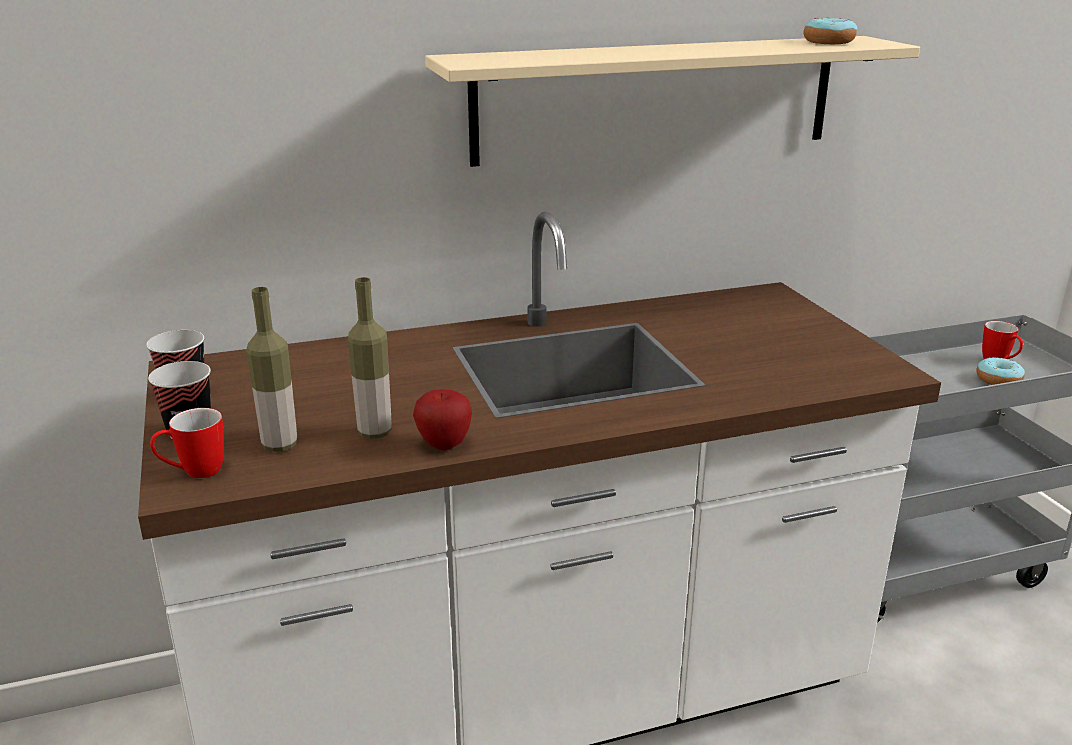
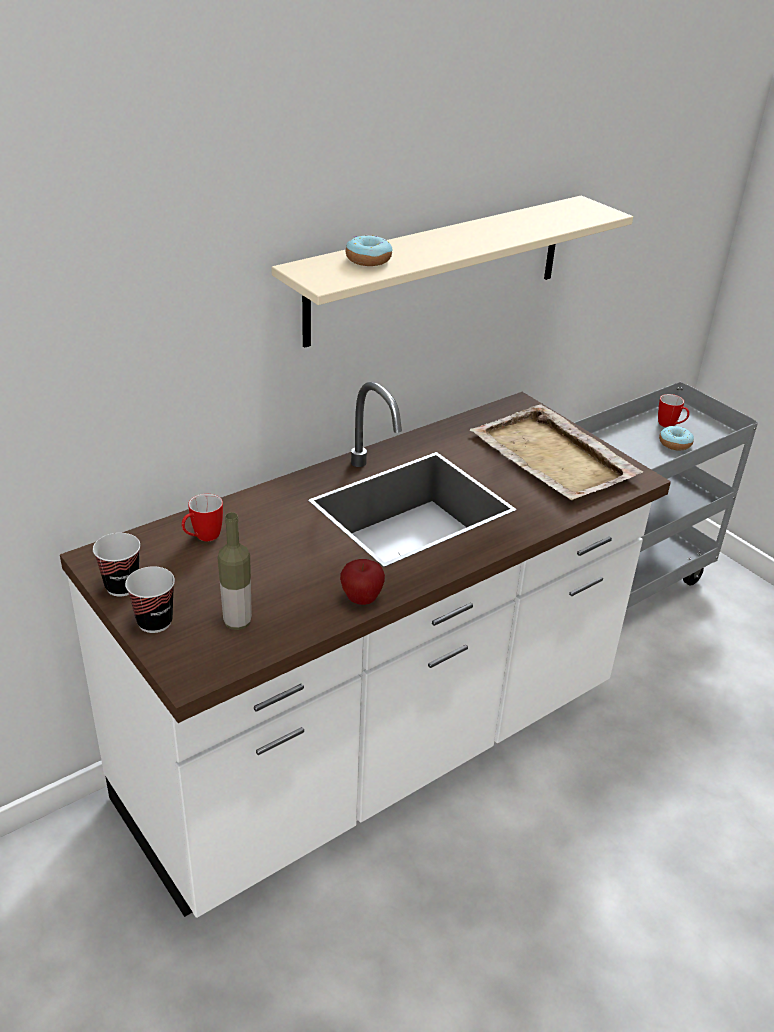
camera: 20 degrees left, 10 degrees up
mug [150,408,224,478] -> mug moved to [182,494,223,541]
bottle [348,277,392,439] -> none
donut [804,18,857,44] -> donut moved to [345,235,392,266]
none -> beige tray [470,404,643,500]

